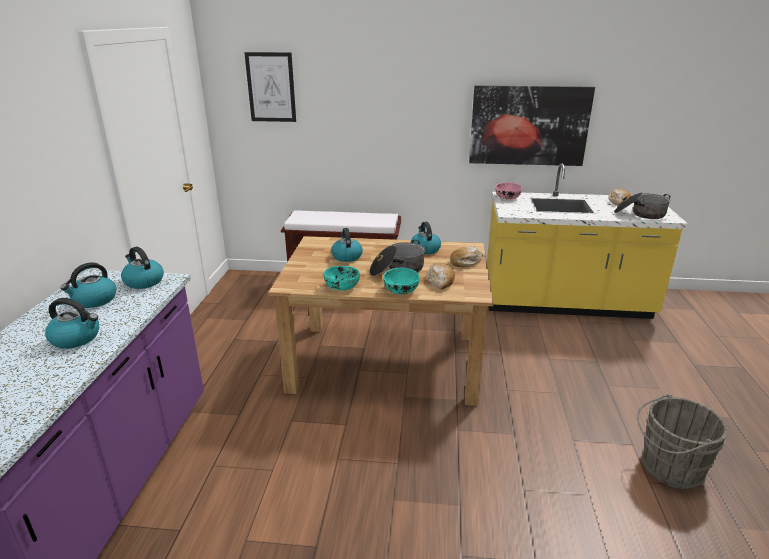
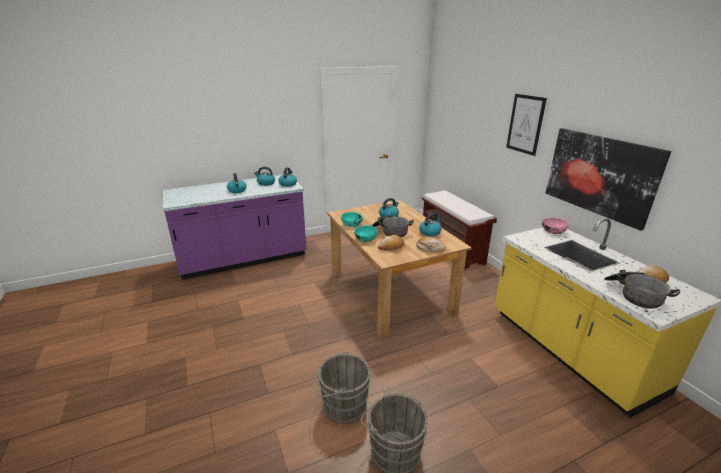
camera: 60 degrees right, 0 degrees up
picture [244,52,296,122] -> picture moved to [506,94,547,156]
none -> grey bucket [314,351,371,424]

